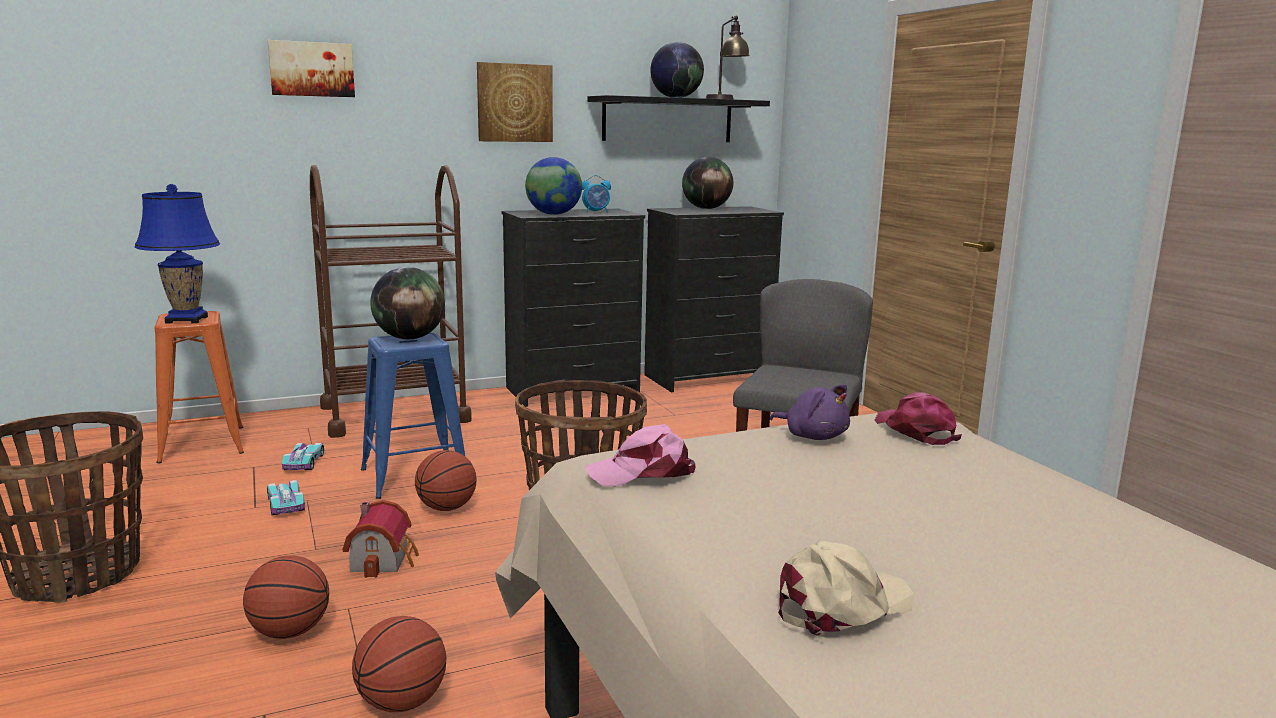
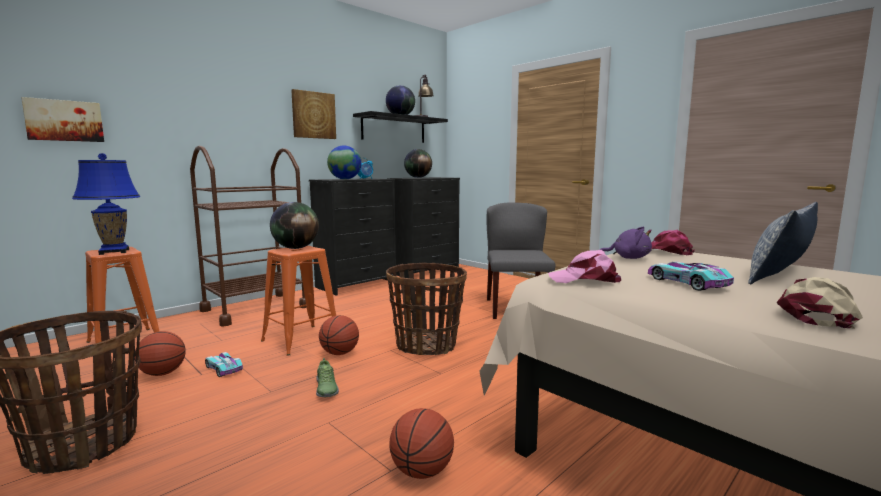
camera: 20 degrees left, 5 degrees down
basketball [243,556,329,639] -> basketball moved to [135,331,186,376]
picture [268,40,355,97] -> picture moved to [21,97,104,142]
toy car [282,443,324,470] -> toy car moved to [648,262,734,291]
toy house [343,500,419,578] -> shoe [316,358,339,397]
blue stool [361,332,465,499] -> orange stool [261,245,336,356]
pink cap [585,424,696,486] -> pink cap turned 45 degrees clockwise [548,250,621,283]
none -> pillow [748,202,818,284]

